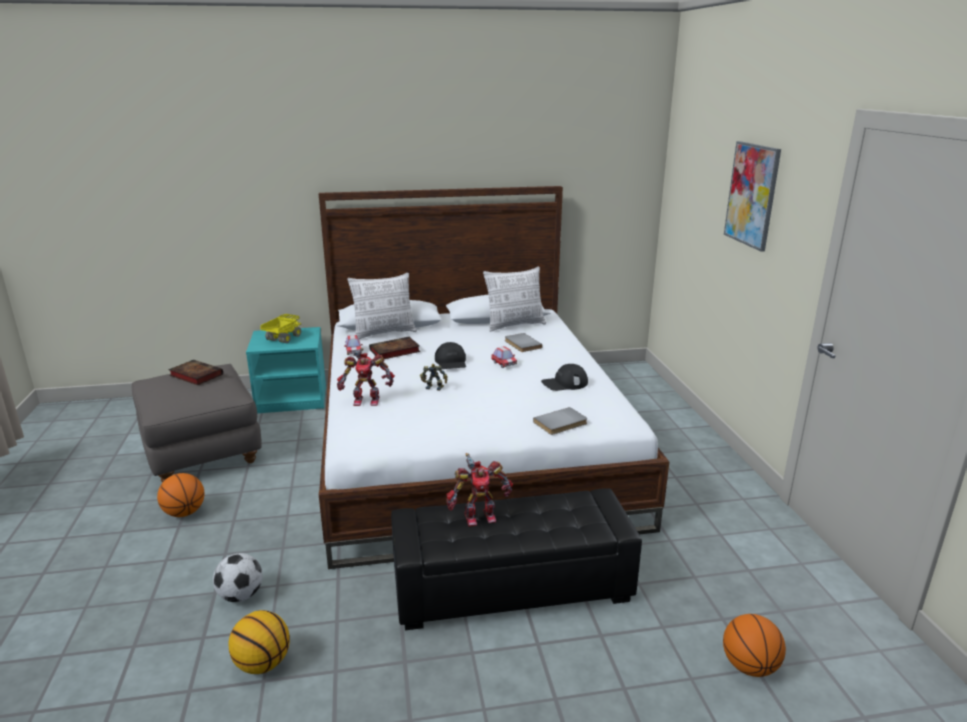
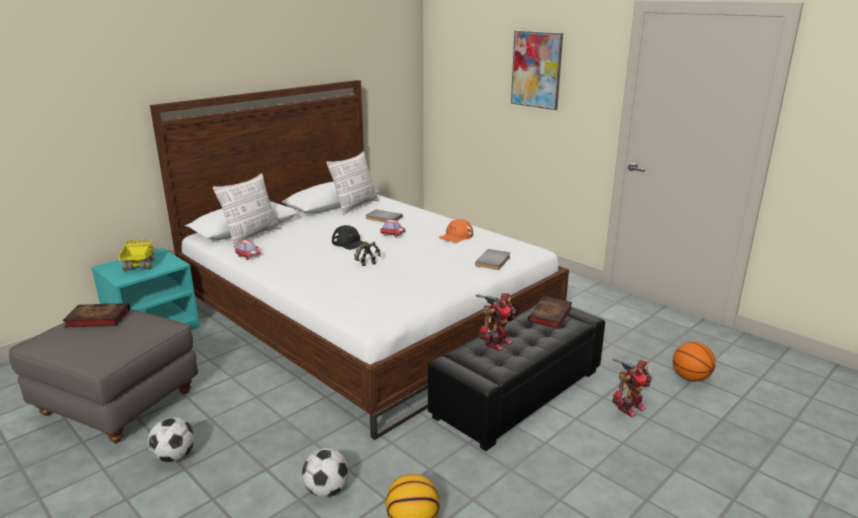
camera: 35 degrees left, 0 degrees up
basketball [157,473,204,517] -> football [148,417,195,462]
toy robot [337,348,395,406] -> toy robot moved to [612,359,652,417]
book [369,337,420,359] -> book moved to [528,296,573,329]
black cap [541,364,588,391] -> orange cap [439,219,473,243]

